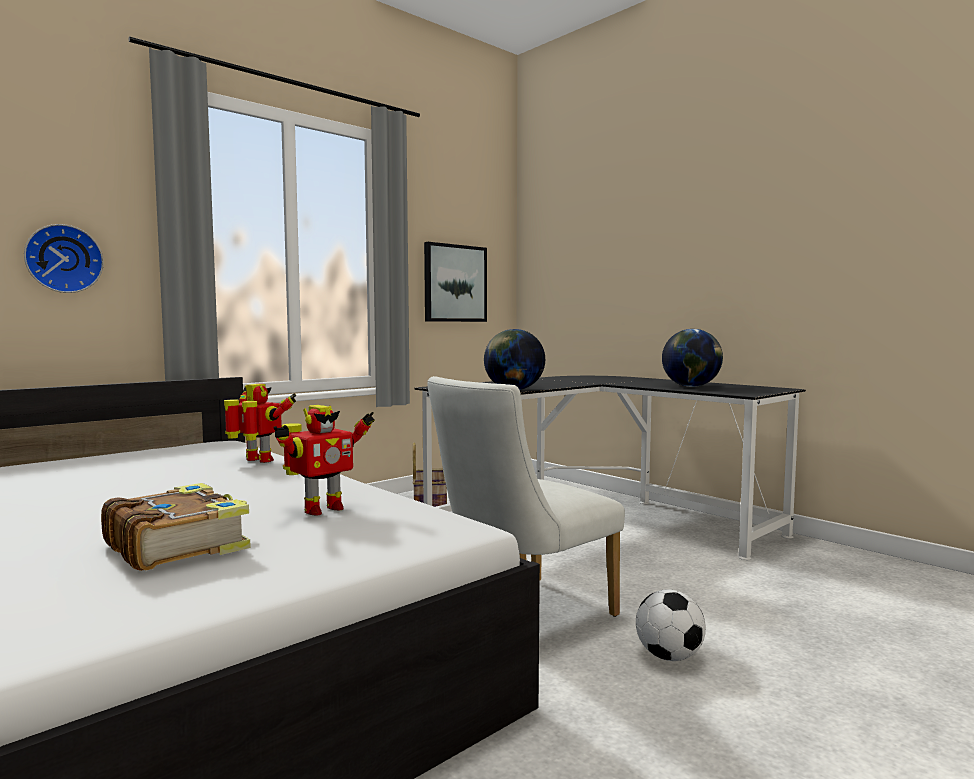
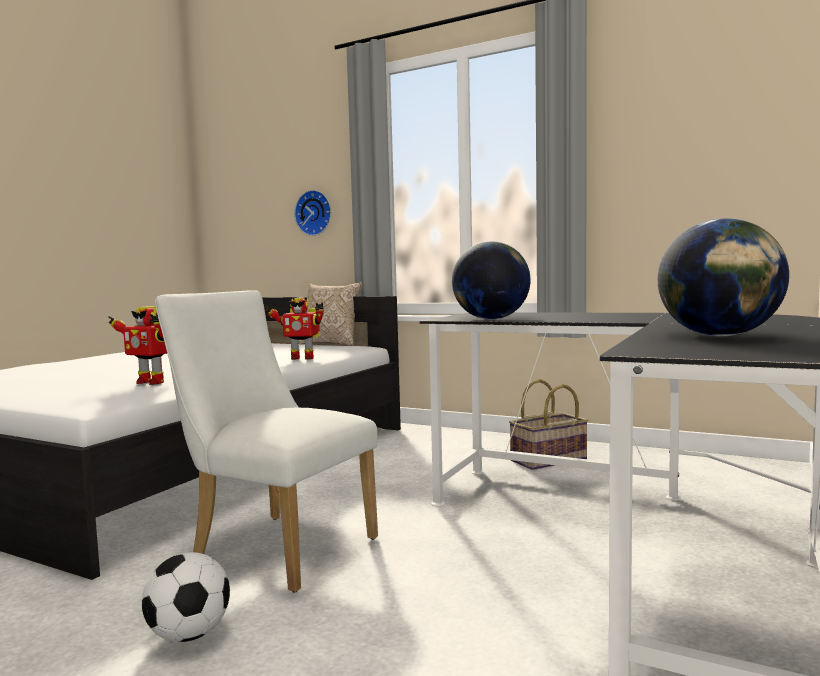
camera: 70 degrees right, 0 degrees up
book [101,483,251,571] -> none
toy robot [224,384,296,463] -> toy robot turned 90 degrees clockwise [265,297,324,360]
picture [424,242,487,322] -> none
none -> pillow [298,282,363,346]

